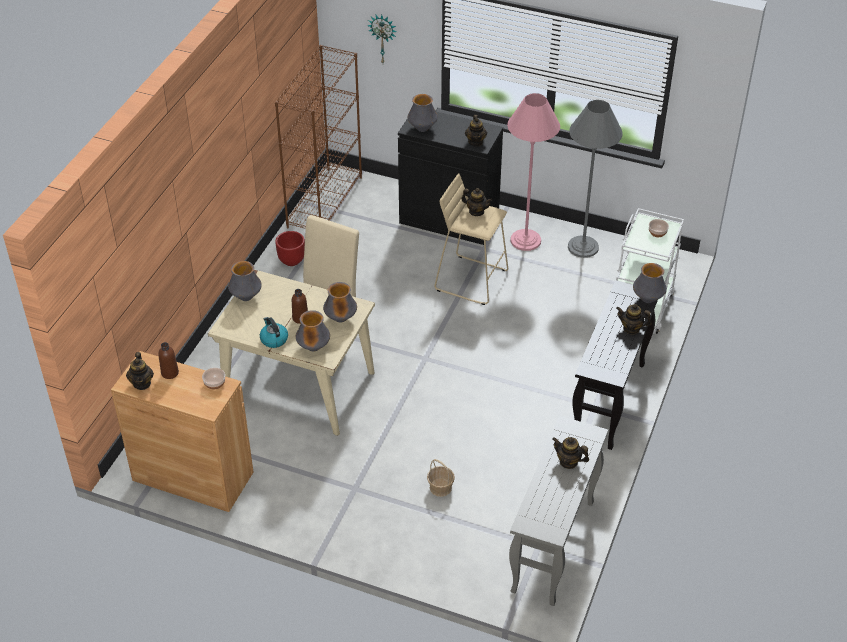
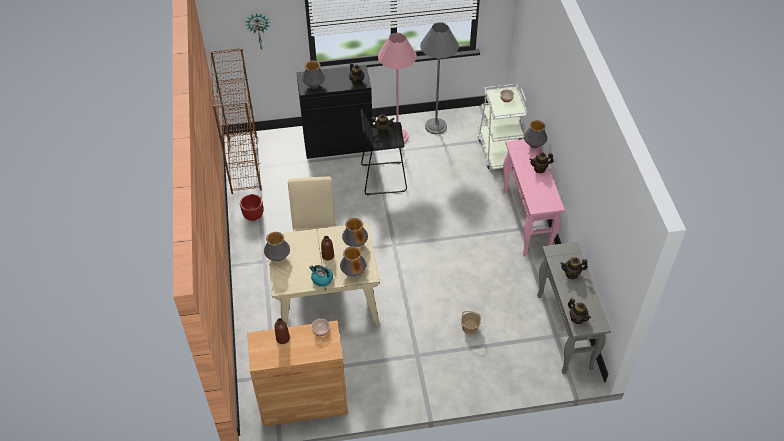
camera: 30 degrees left, 5 degrees up
teapot [126,352,154,390] -> teapot moved to [568,298,591,324]
beige stool [435,173,508,305] -> black stool [361,109,407,195]
black console table [573,280,658,450] -> pink console table [503,139,565,256]

